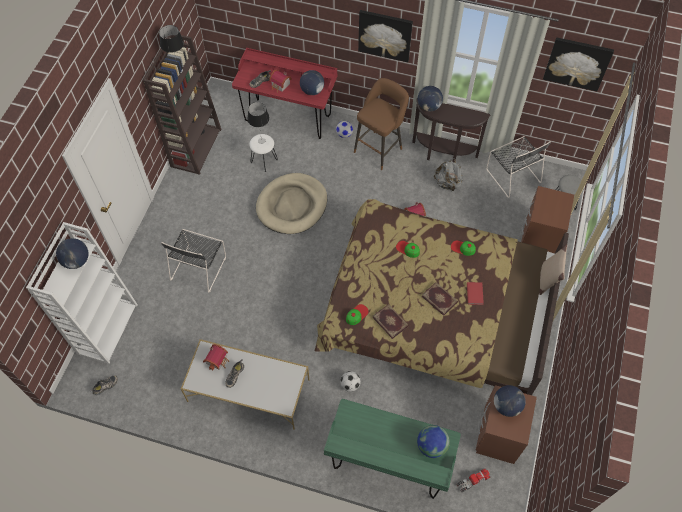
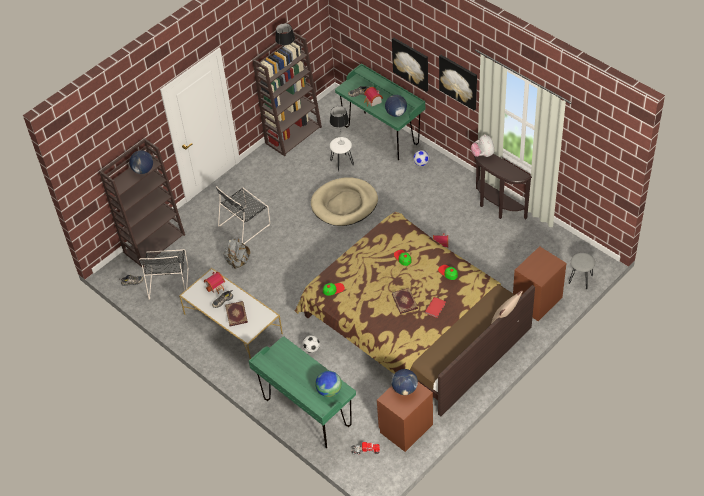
camera: 30 degrees right, 10 degrees down
white bookcase [26,222,138,364] -> brown bookcase [99,139,185,268]
red desk [232,48,337,139] -> green desk [335,63,426,160]
brown stool [354,78,409,170] -> none
book [372,304,409,339] -> book moved to [225,301,248,326]
globe [417,86,443,112] -> plush toy [471,135,494,157]
grey backpack [434,158,463,191] -> grey backpack moved to [223,238,250,269]
black chair [486,136,551,198] -> black chair moved to [139,249,189,300]
picture [543,37,614,91] -> picture moved to [392,37,428,92]

